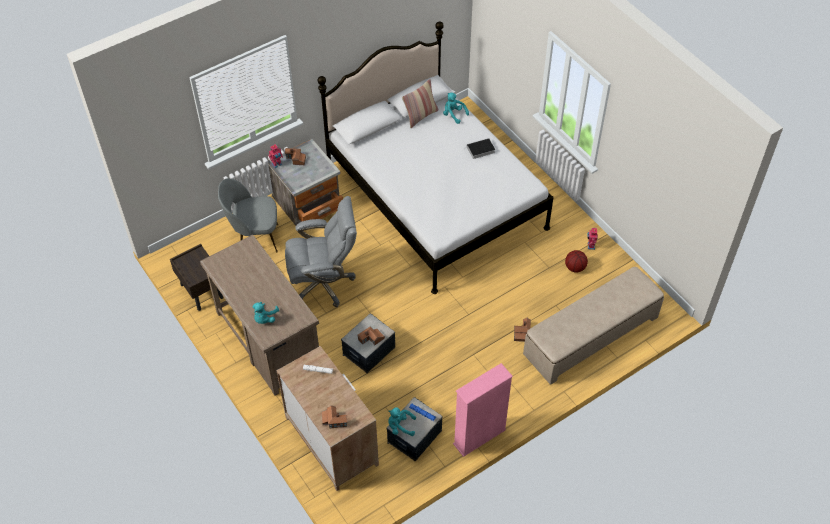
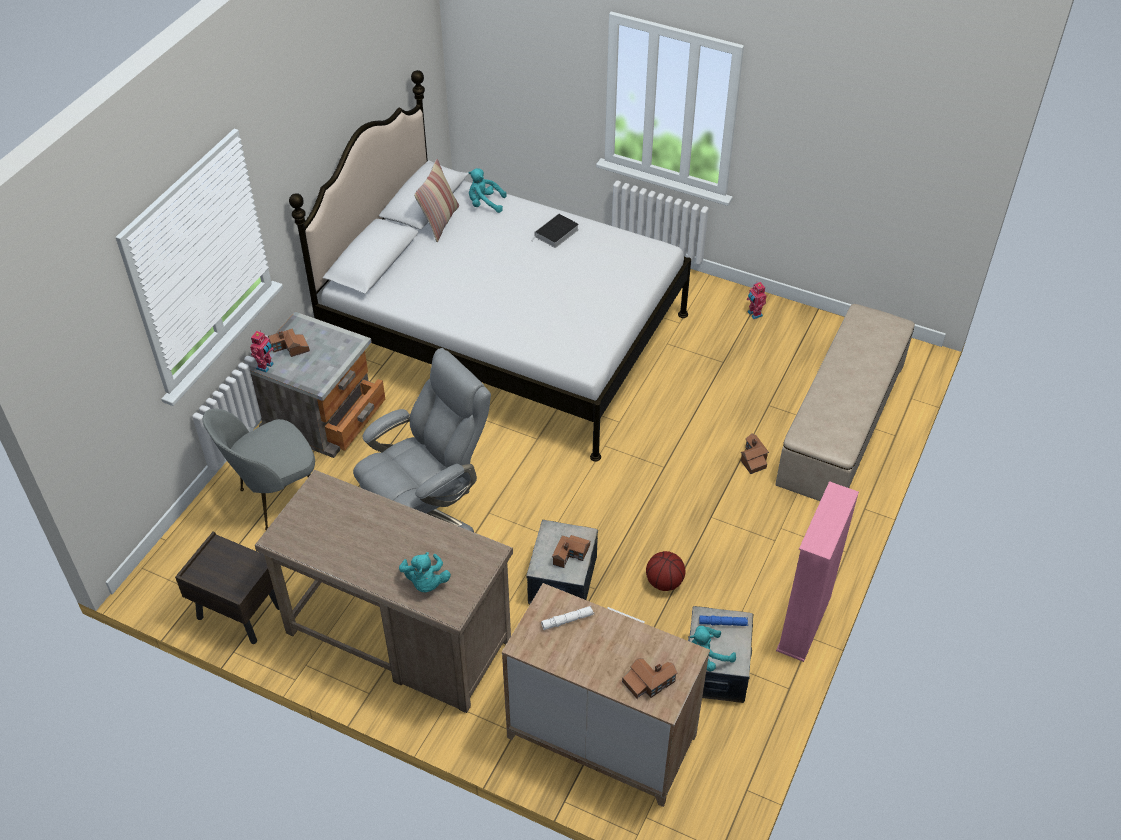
camera: 30 degrees left, 5 degrees down
basketball [565,250,588,273] -> basketball moved to [646,551,686,591]

